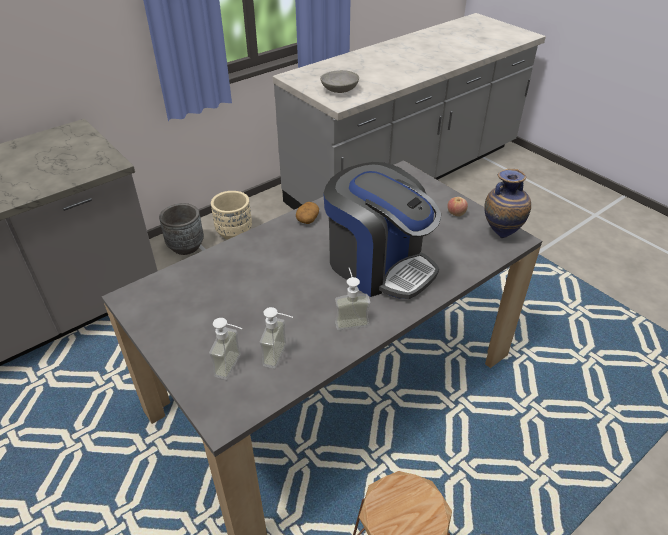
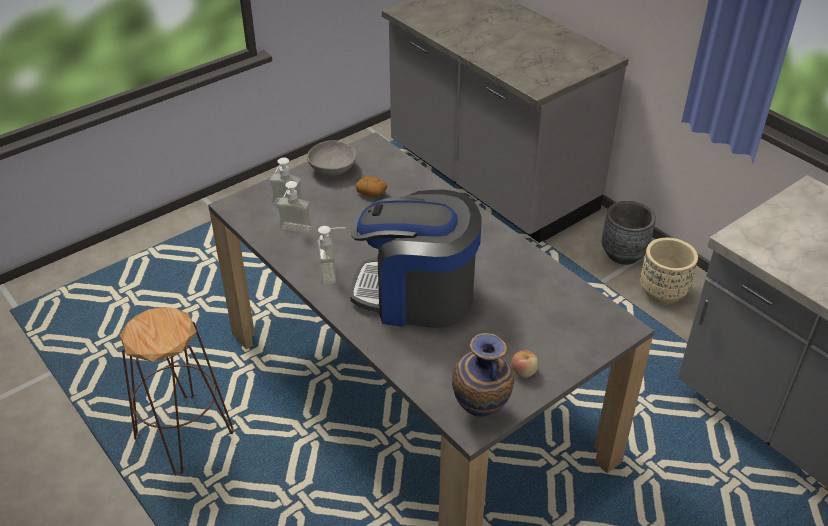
camera: 90 degrees right, 0 degrees up
potato [296,202,319,224] -> potato moved to [356,177,387,196]
grey bowl [320,70,359,93] -> grey bowl moved to [307,140,357,176]
coffee machine [323,162,441,299] -> coffee machine turned 60 degrees clockwise [350,190,482,328]

